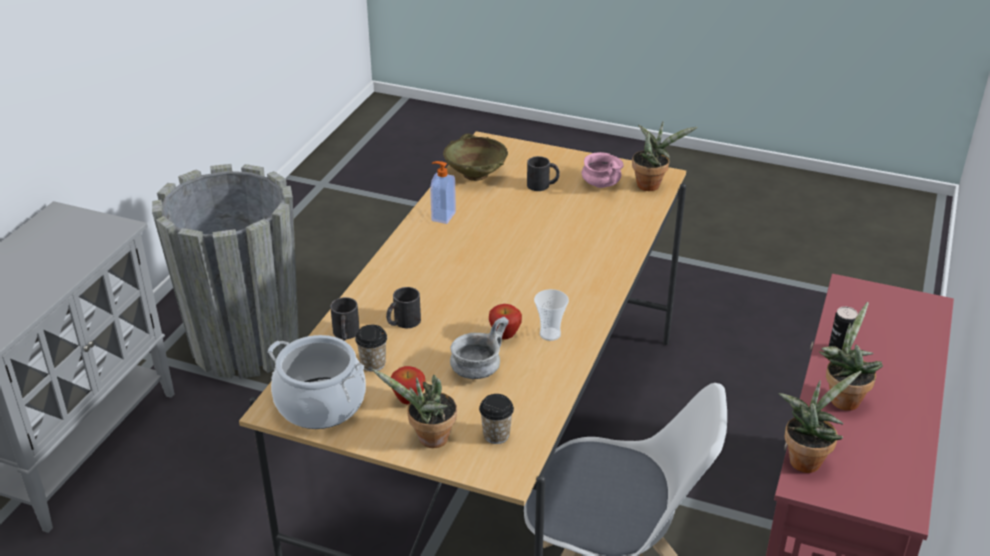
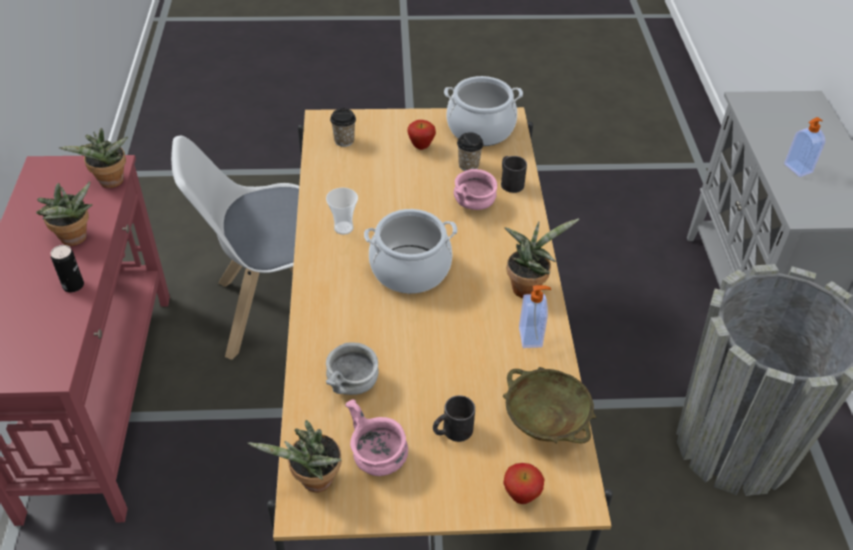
camera: 155 degrees right, 10 degrees up
potted plant [372,369,457,448] -> potted plant moved to [504,218,579,298]
black mug [386,287,421,328] -> pink bowl [454,169,497,210]
grey bowl [450,317,509,380] -> grey bowl moved to [326,342,379,395]
apple [489,304,522,340] -> apple moved to [503,463,544,504]
none -> cooking pot [364,209,457,294]
none -> soap dispenser [784,117,825,177]

